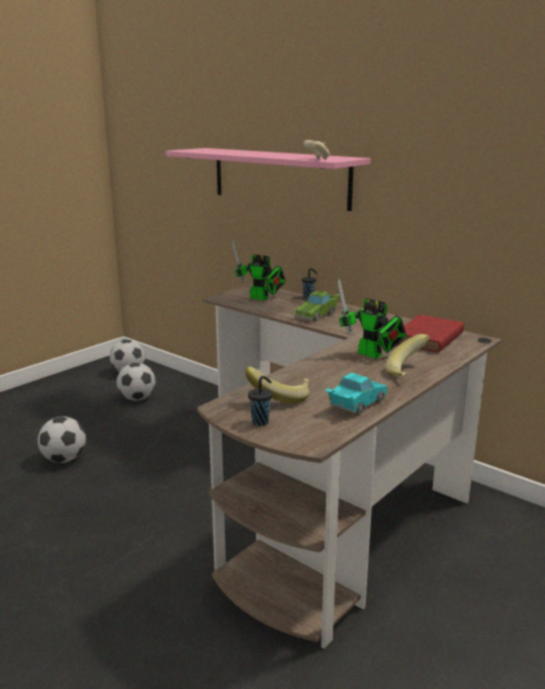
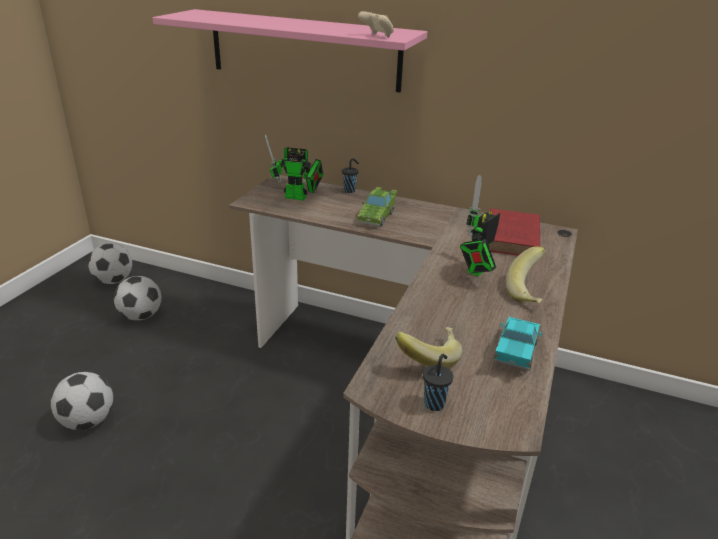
camera: 20 degrees left, 10 degrees up
toy robot [338,279,406,359] -> toy robot turned 105 degrees clockwise [460,175,500,276]

